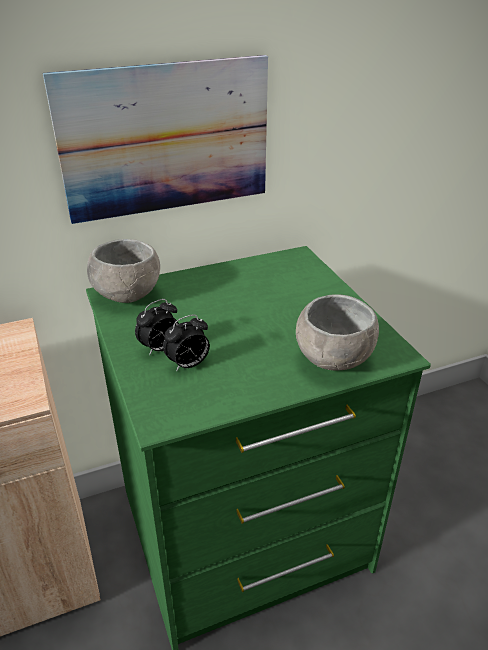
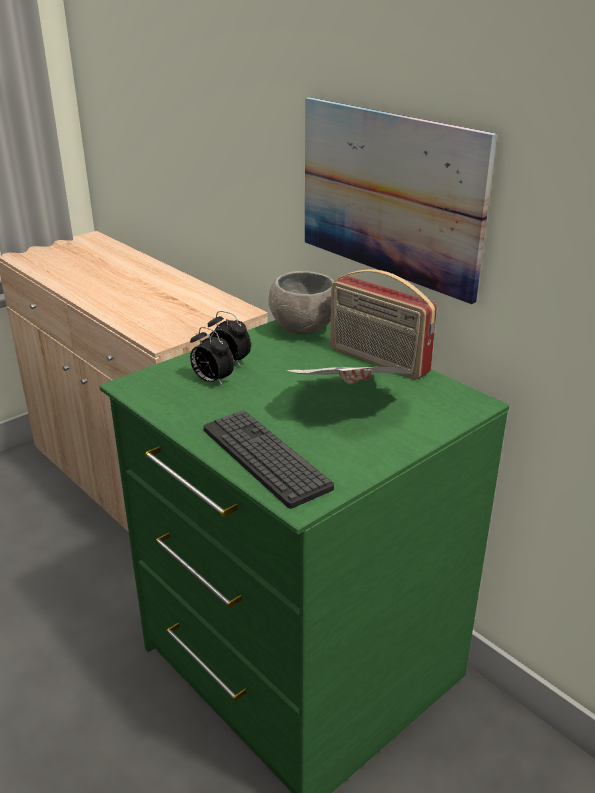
camera: 70 degrees right, 5 degrees down
grey bowl [296,294,379,371] -> keyboard [204,410,334,509]
none -> newspaper [287,367,415,385]
none -> radio [330,269,437,380]

